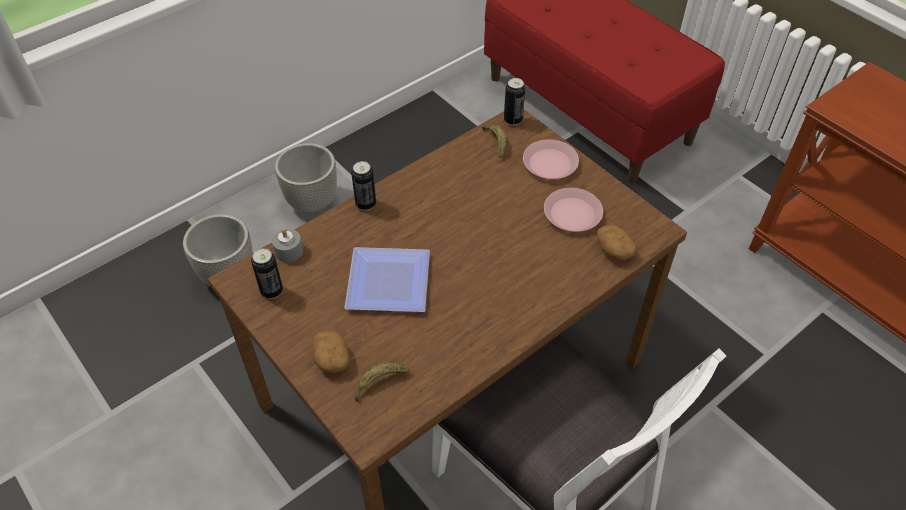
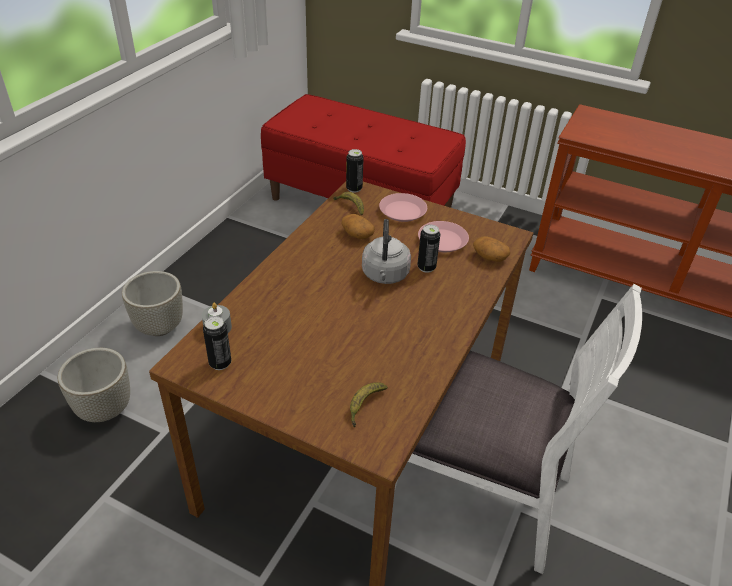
camera: 25 degrees left, 10 degrees down
potato [313,330,350,373] -> potato moved to [342,214,375,239]
plate [344,247,430,312] -> none
can [351,161,376,211] -> can moved to [417,225,440,273]
none -> grey kettle [362,219,411,284]

